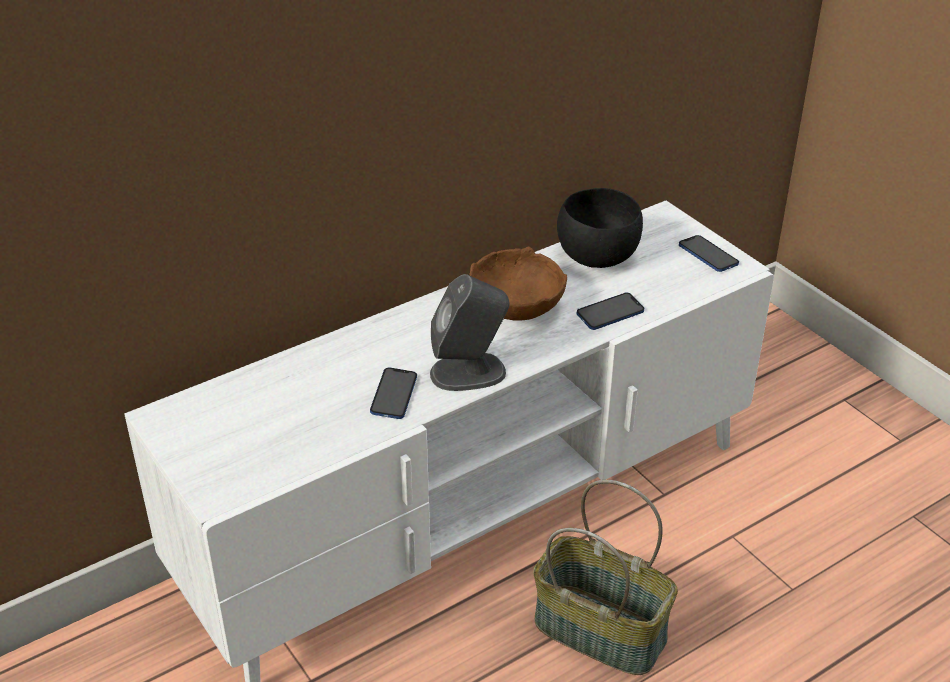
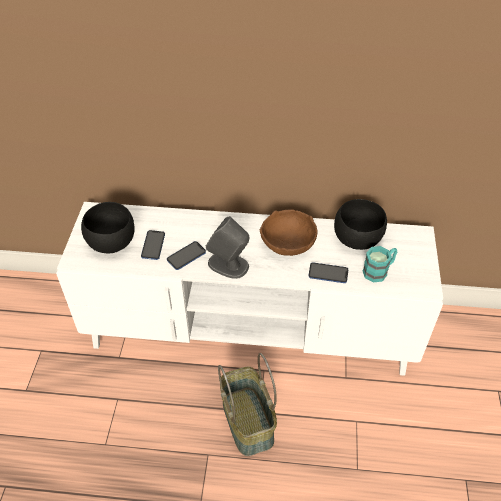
camera: 40 degrees right, 10 degrees up
phone [679,235,739,272] -> phone moved to [141,230,165,260]
none -> black bowl [81,202,135,253]
none -> turquoise mug [363,246,397,282]

